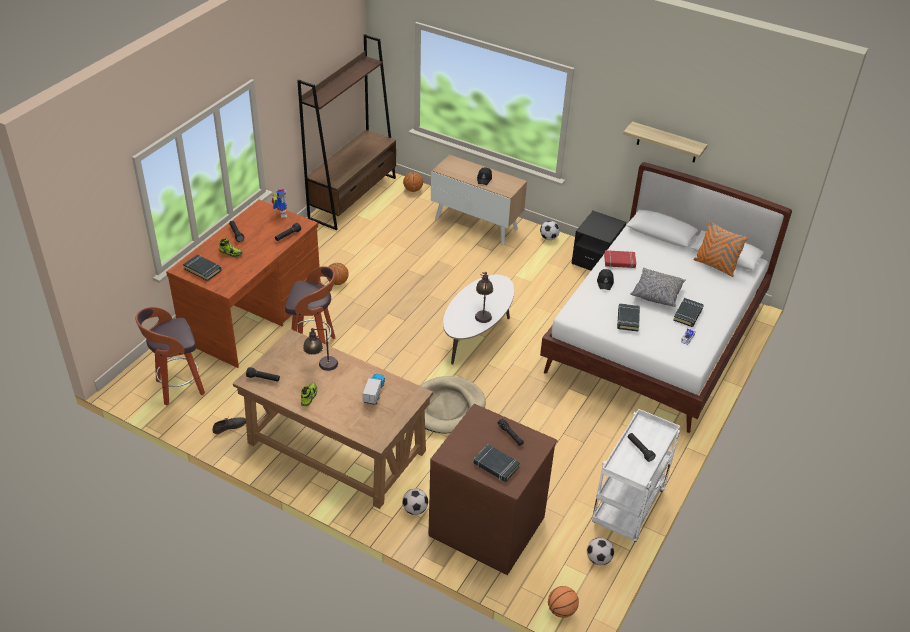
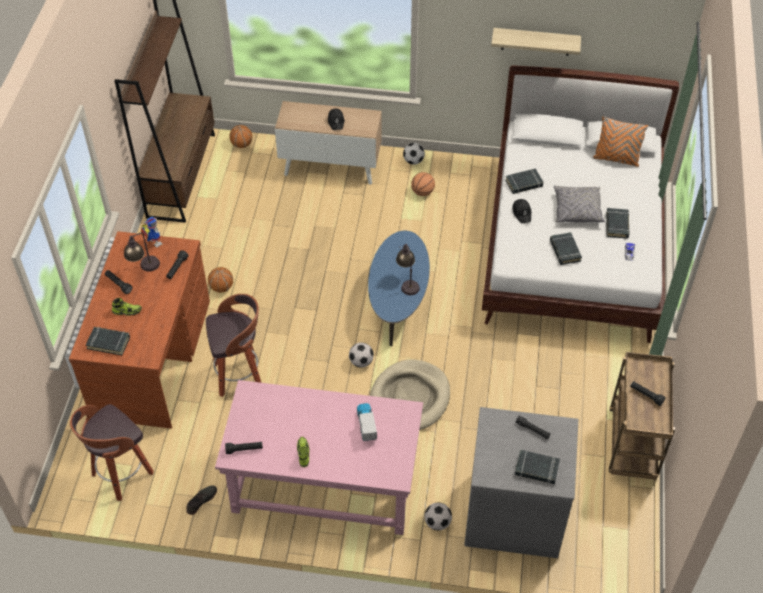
camera: 20 degrees left, 10 degrees up
brown desk [233,329,433,509] -> pink desk [215,380,423,535]
table lamp [303,328,338,371] -> table lamp moved to [124,232,160,272]
brown dresser [428,404,558,575] -> grey dresser [464,407,578,558]
white coffee table [443,274,515,365] -> blue coffee table [368,231,430,346]
basketball [548,586,579,618] -> basketball moved to [411,172,435,196]
black nightstand [571,211,626,271] -> none
football [587,538,614,565] -> football moved to [349,343,374,368]
white cart [592,409,680,542] -> brown cart [609,352,675,480]
red book [604,250,636,268] -> black book [505,168,544,194]

